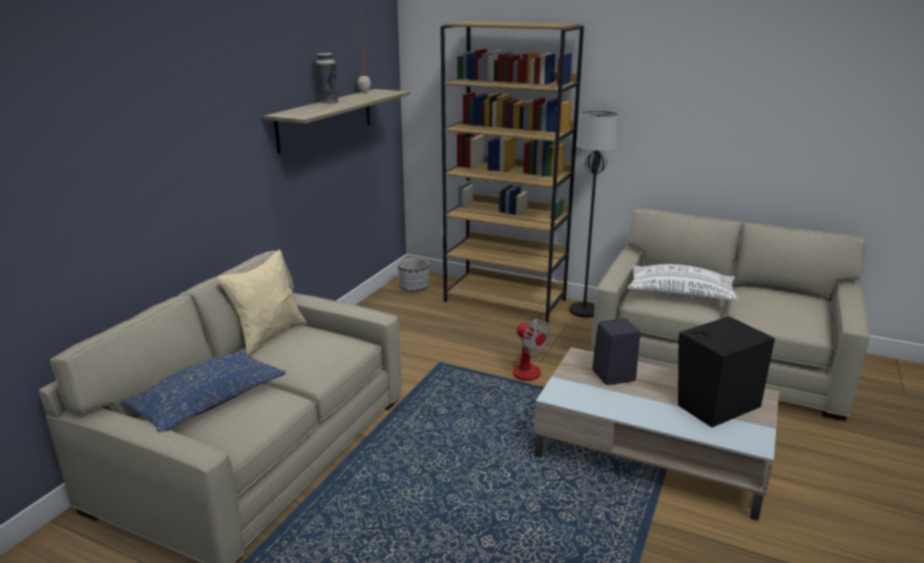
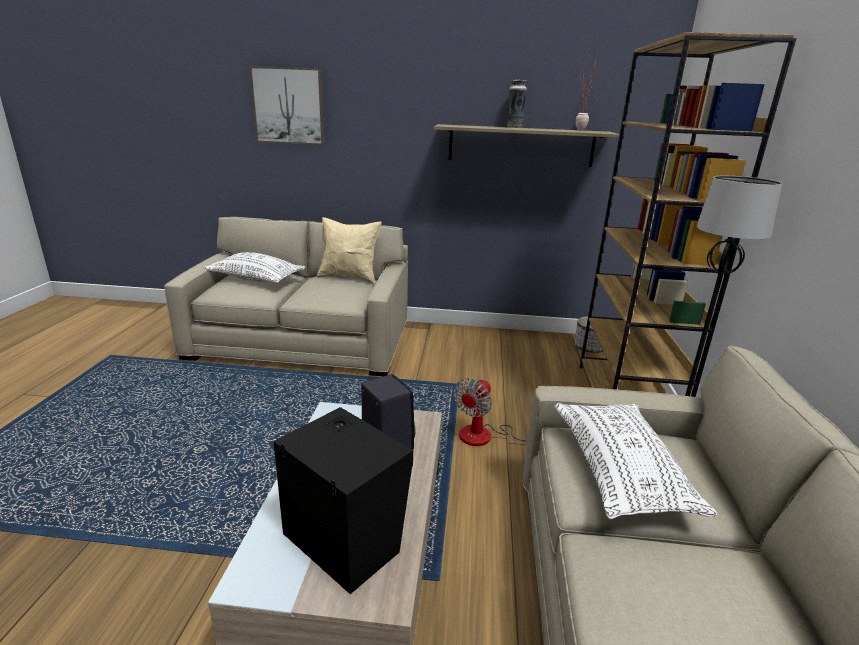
camera: 70 degrees right, 0 degrees up
blue pillow [120,348,286,432] -> white pillow [203,252,306,283]
none -> picture [249,66,324,145]

